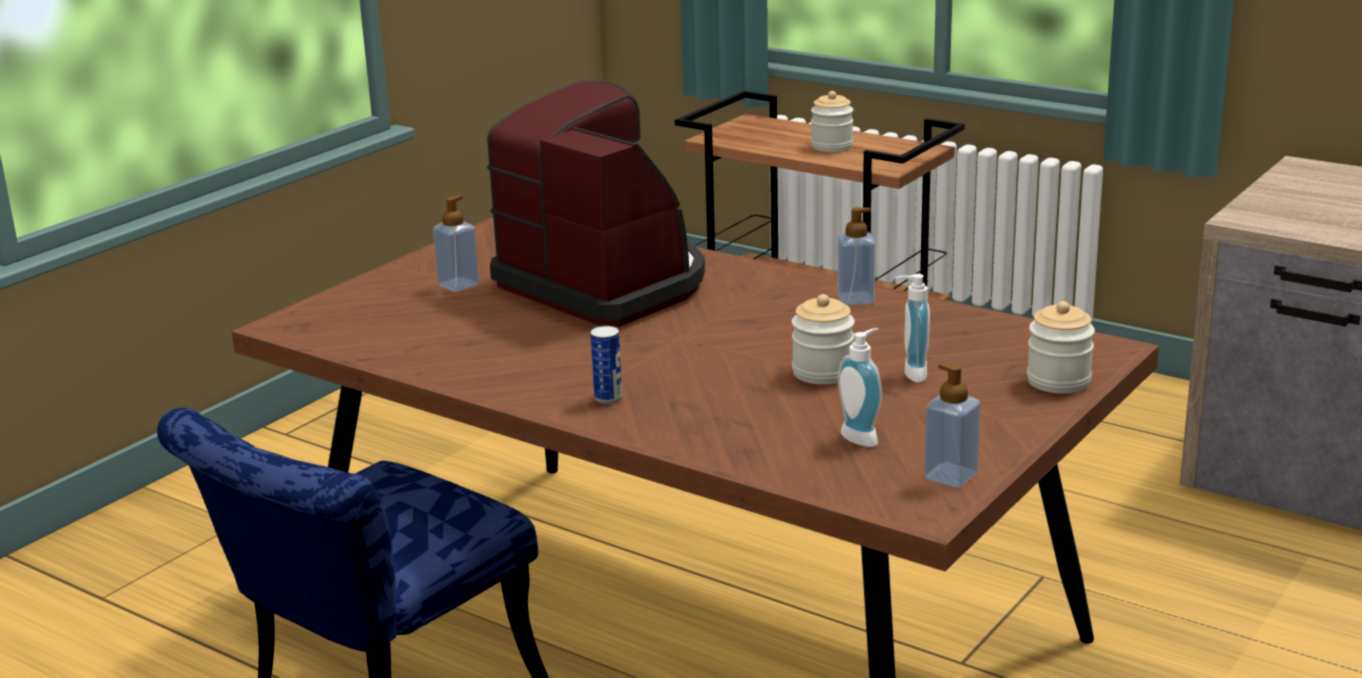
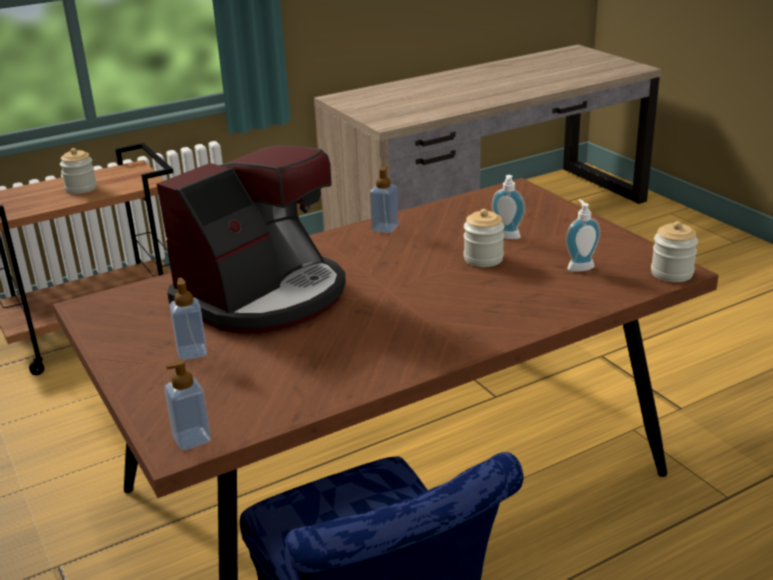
camera: 65 degrees left, 5 degrees up
coffee machine [487,81,705,327] -> coffee machine turned 150 degrees clockwise [157,145,346,333]
can [590,326,622,404] -> none
soap dispenser [924,363,981,488] -> soap dispenser moved to [164,360,211,450]
jar [1027,301,1095,394] -> jar moved to [651,221,698,282]

